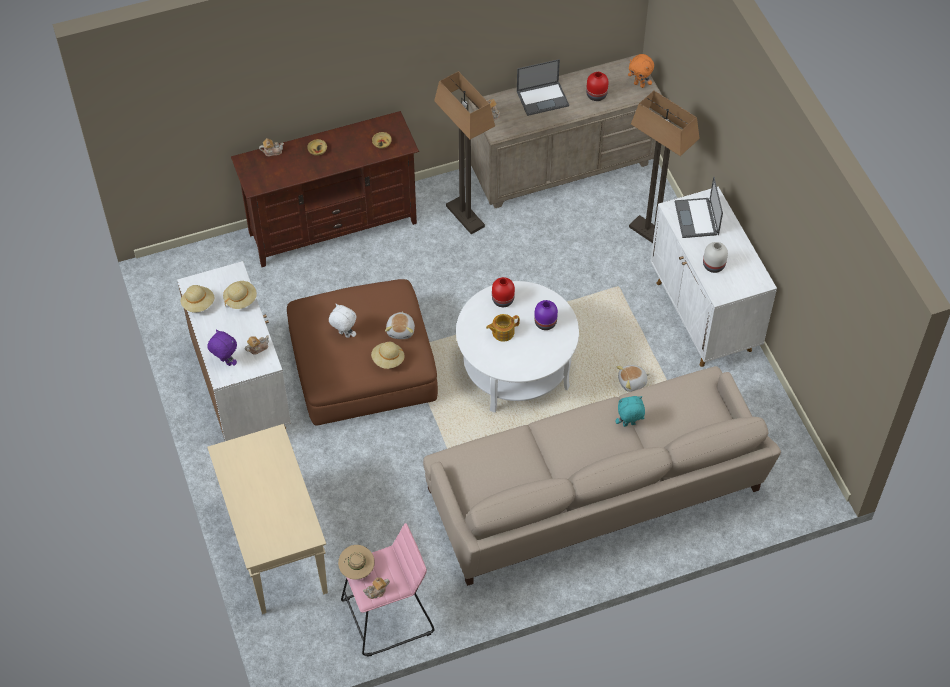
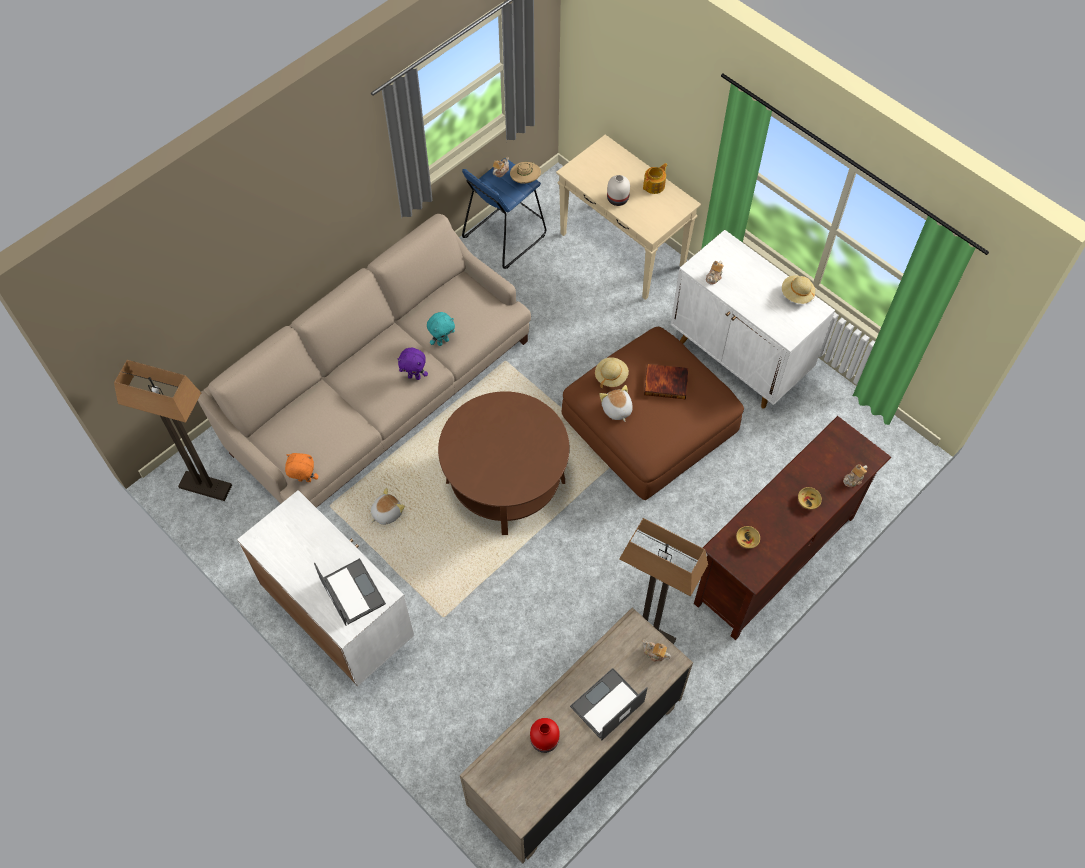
camera: 155 degrees right, 5 degrees up
purple plush toy [207,329,237,366] -> purple plush toy moved to [397,348,428,380]
beige hat [223,281,257,309] -> none
white plush toy [329,304,356,338] -> book [644,364,688,399]
pink stool [341,523,434,657] -> blue stool [462,158,546,269]
white coffee table [456,281,579,413] -> brown coffee table [438,391,570,535]
teapot [486,314,520,342] -> teapot moved to [643,163,667,194]
red vase [492,277,515,307] -> none
purple vase [534,300,558,330] -> none
turquoise plush toy [616,396,645,427] -> turquoise plush toy moved to [427,312,455,346]
orange plush toy [628,54,654,88] -> orange plush toy moved to [285,453,318,482]
floor lamp [629,91,700,243] -> floor lamp moved to [114,360,232,501]
white vase [703,242,728,273] -> white vase moved to [607,175,630,206]

